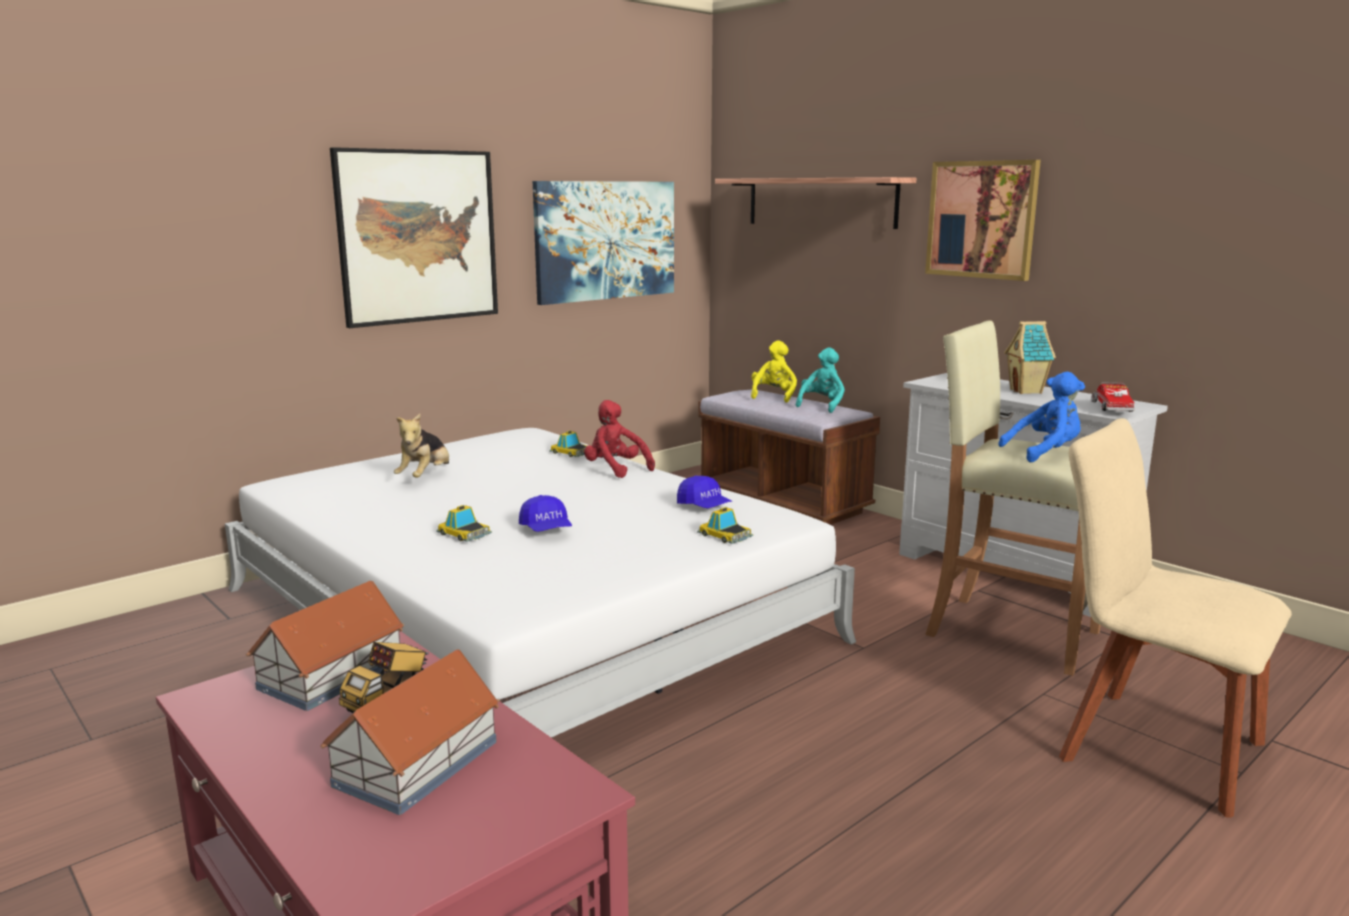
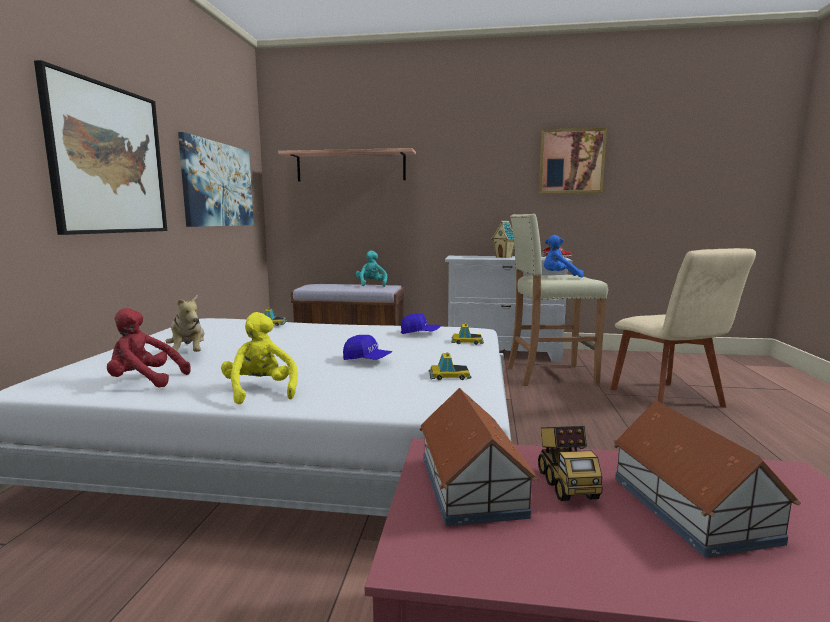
camera: 40 degrees left, 5 degrees down
toy car [436,505,492,542] -> toy car moved to [429,352,472,380]
red plush toy [584,400,655,478] -> red plush toy moved to [107,308,191,387]
yellow plush toy [751,340,797,403] -> yellow plush toy moved to [221,312,298,404]
picture [925,160,1041,281] -> picture moved to [539,128,607,193]
blue plush toy [998,372,1085,462] -> blue plush toy turned 120 degrees counterclockwise [544,235,584,277]
beige chair [1059,418,1292,818] -> beige chair turned 105 degrees counterclockwise [610,248,756,408]

